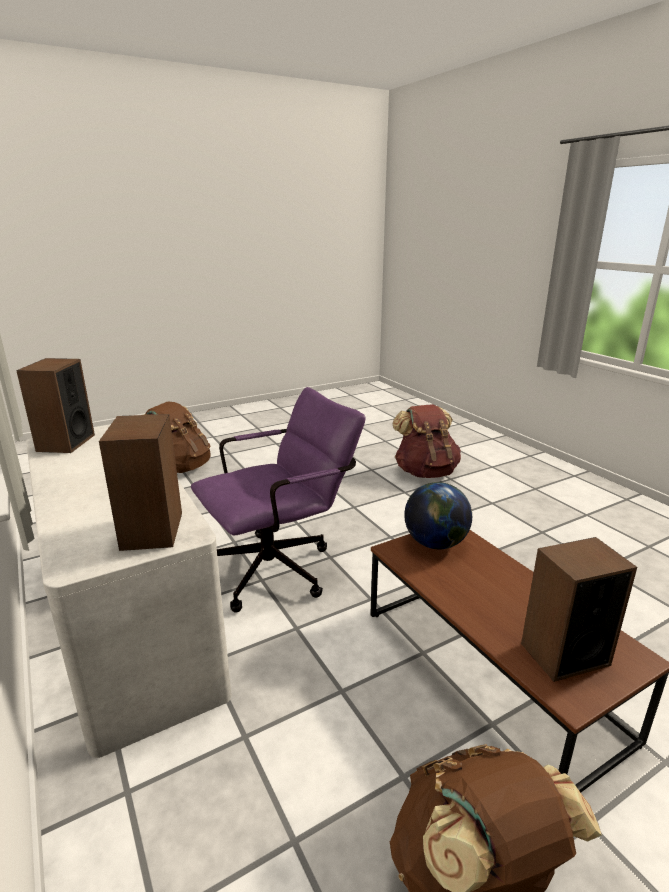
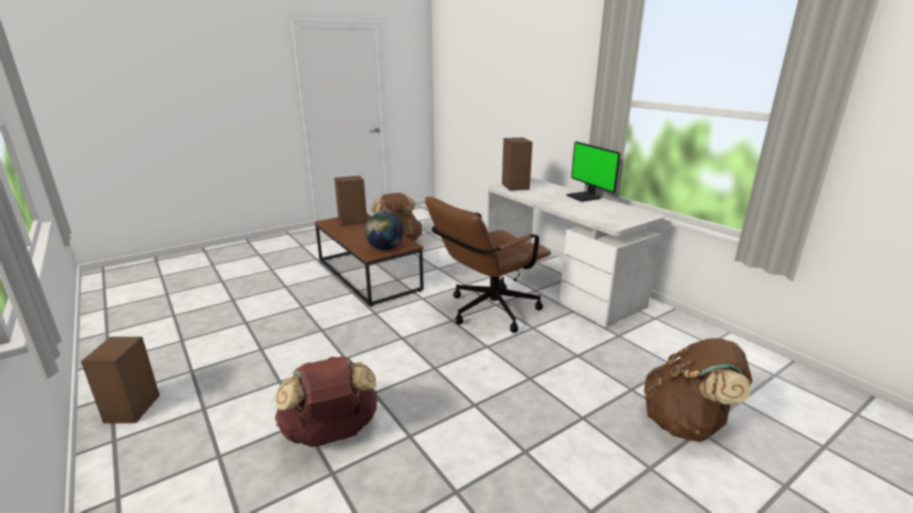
camera: 175 degrees right, 0 degrees up
speaker [16,358,95,453] -> speaker moved to [81,337,160,423]
purple office chair [191,387,365,613] -> brown office chair [425,197,551,333]
none -> monitor [566,141,620,202]

